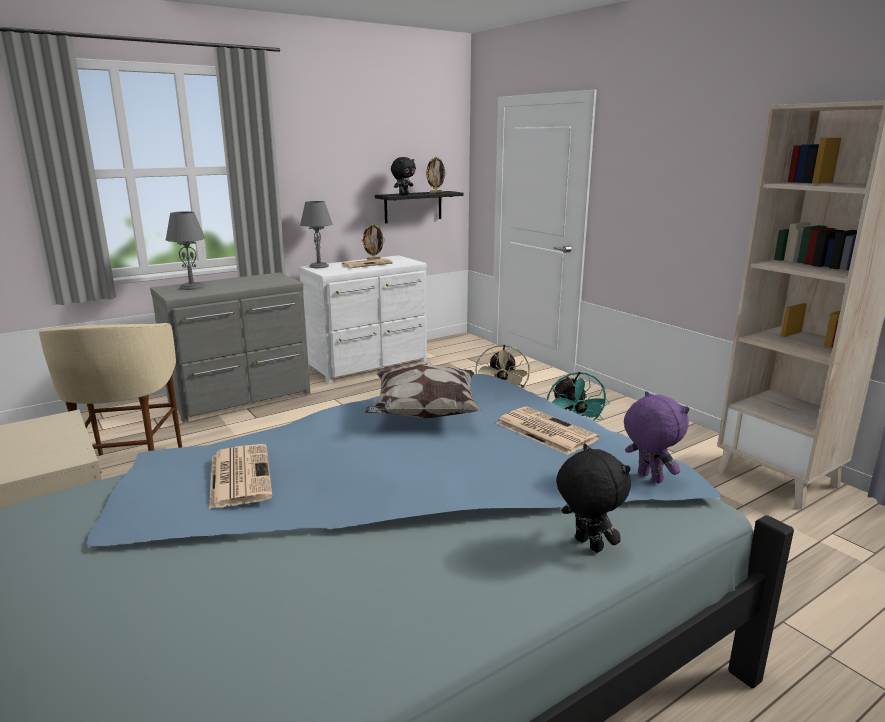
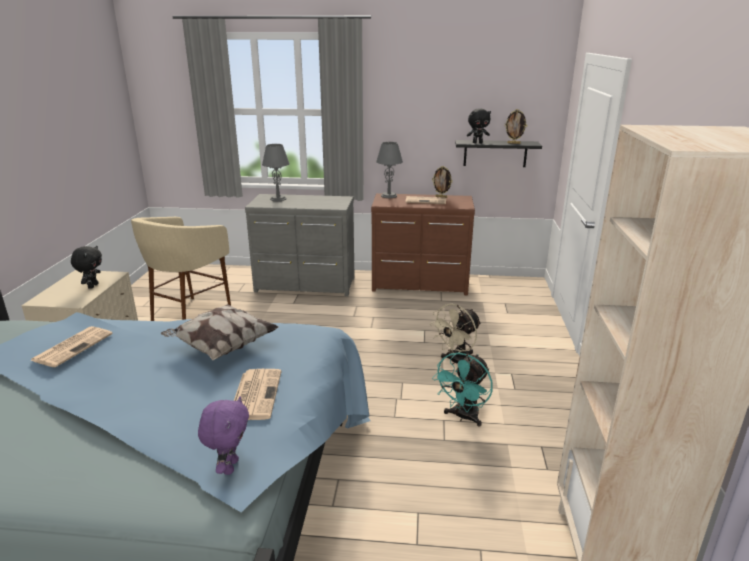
camera: 40 degrees right, 5 degrees up
white dresser [298,255,427,383] -> brown dresser [371,193,475,295]
black plush toy [556,444,631,553] -> black plush toy moved to [71,246,102,289]

